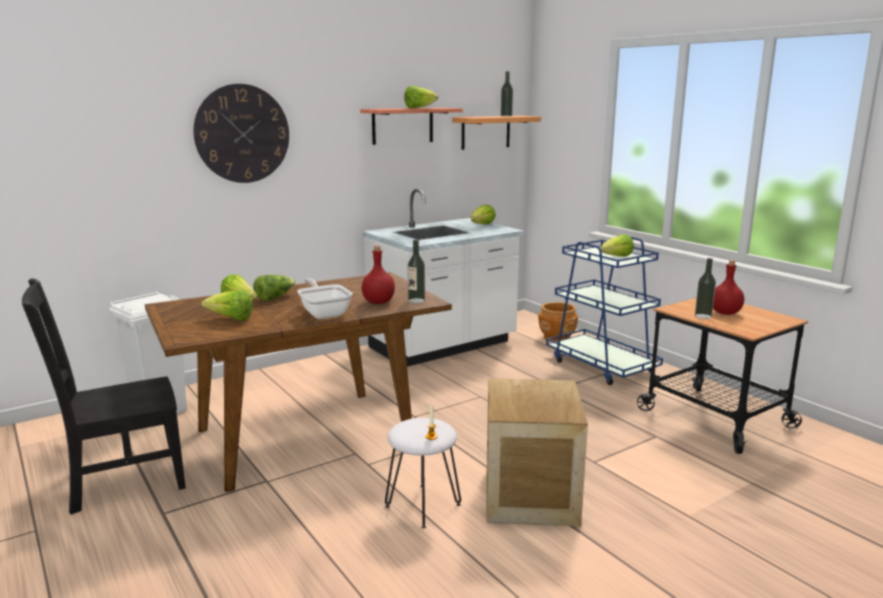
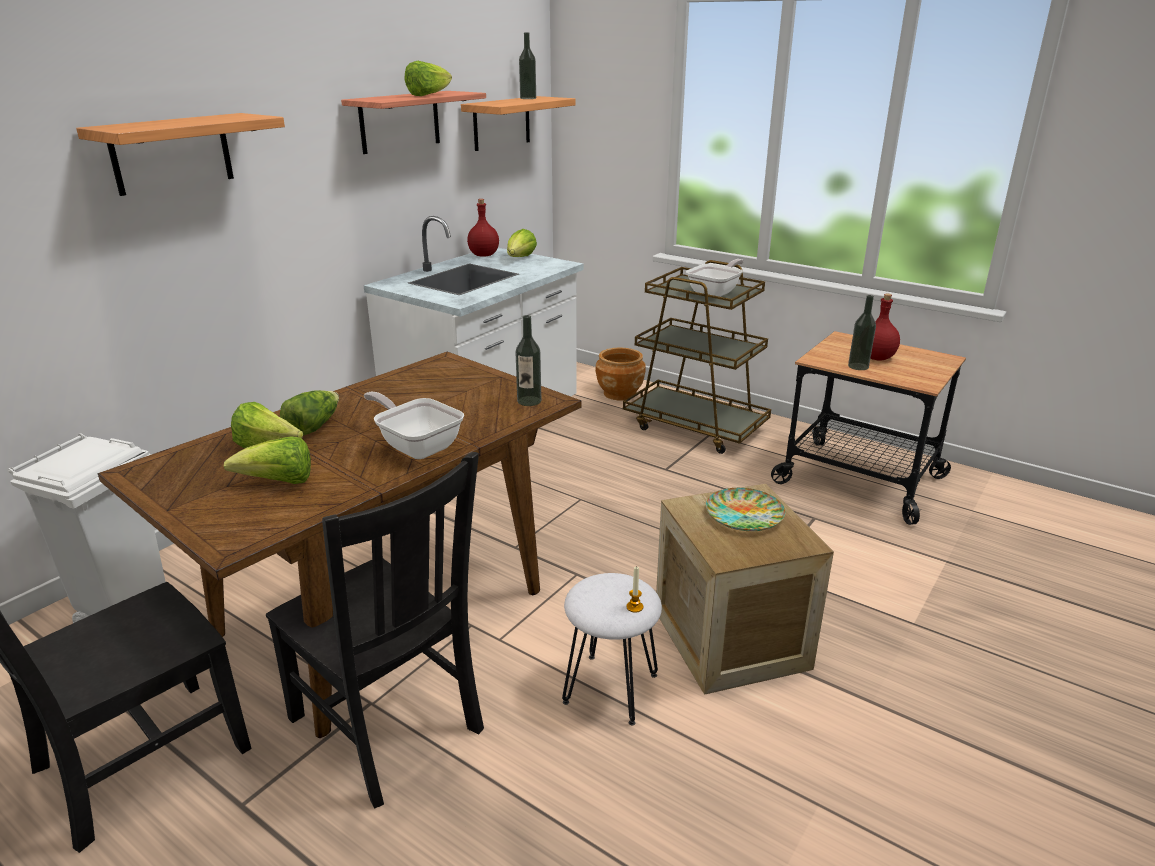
camera: 20 degrees left, 10 degrees up
wall clock [193,84,289,183] -> shelf [76,113,285,196]
red bottle [362,246,395,304] -> red bottle moved to [467,199,499,257]
blue cart [546,237,663,385] -> brown cart [623,260,771,454]
lettuce [601,234,634,257] -> frying pan [686,259,744,297]
none -> black chair [266,452,484,809]
none -> plate [706,488,785,531]

